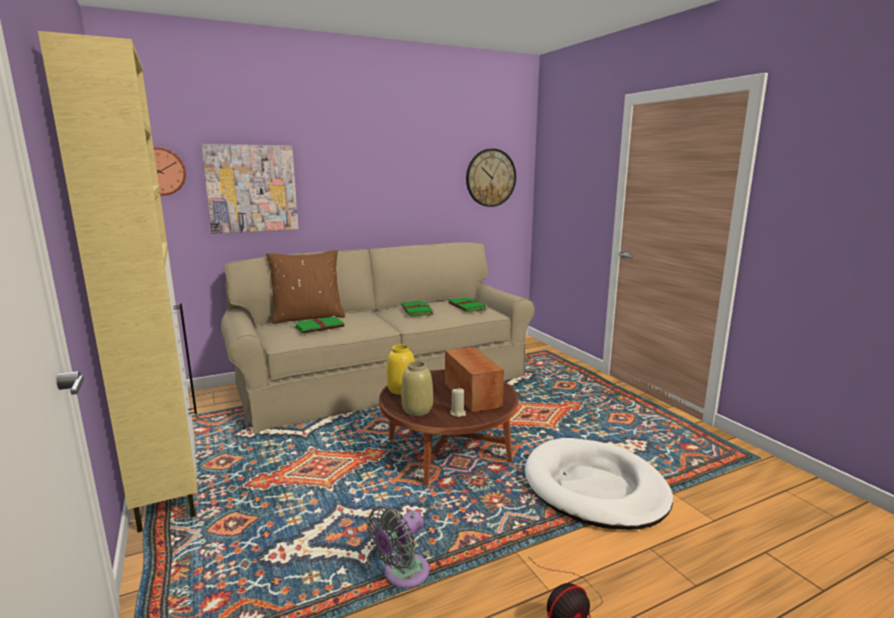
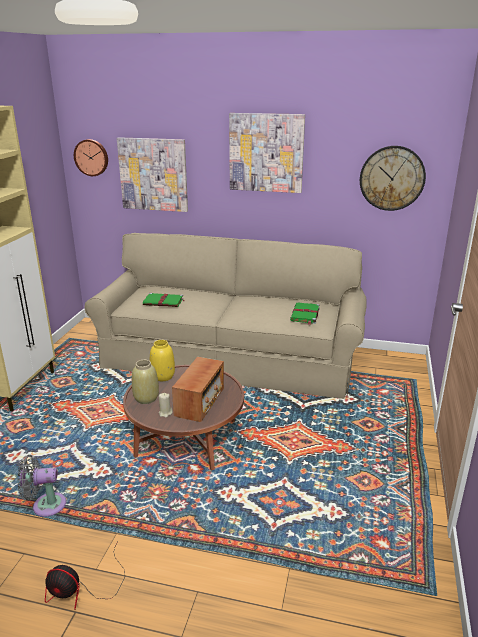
camera: 40 degrees right, 10 degrees up
brown pillow [266,250,345,324] -> none
green book [401,301,434,316] -> none
white dog bed [525,438,673,530] -> none
none -> picture [229,113,305,193]

